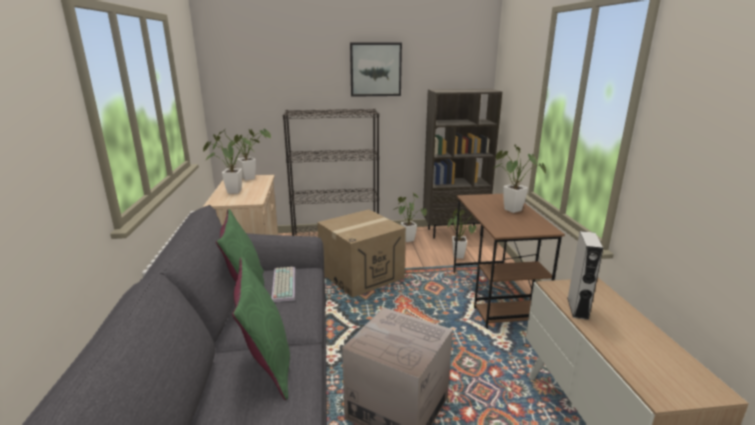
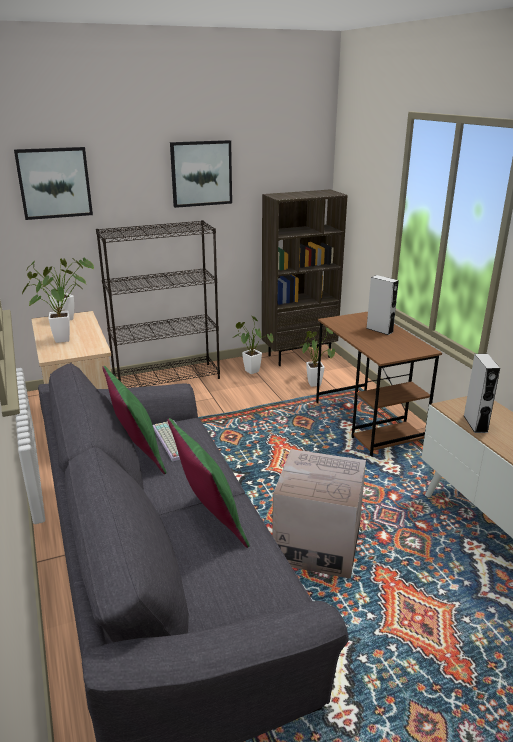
camera: 15 degrees left, 5 degrees up
cardboard box [317,209,406,298] -> none
potted plant [494,145,546,213] -> grey speaker [366,275,399,335]
none -> picture [14,147,93,220]

